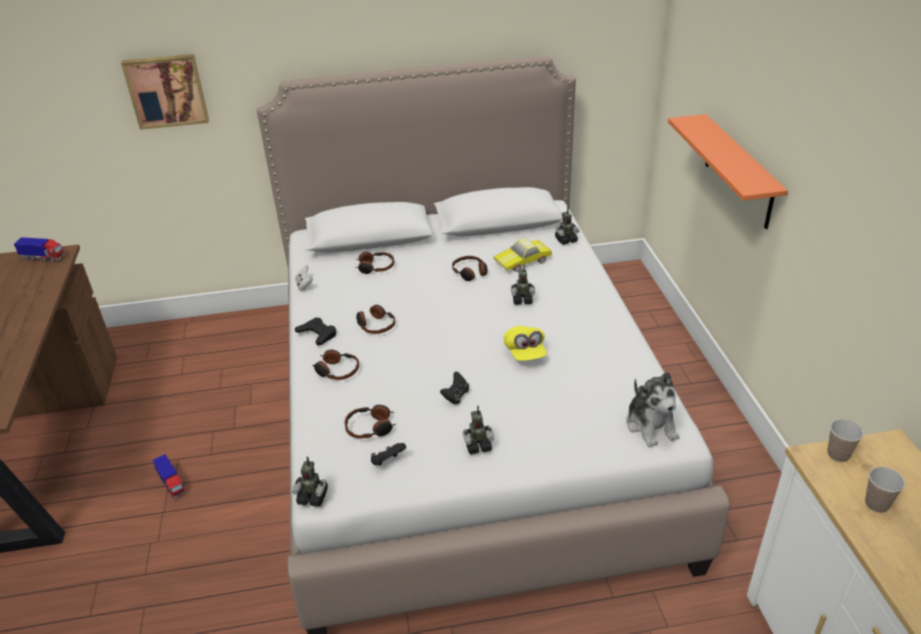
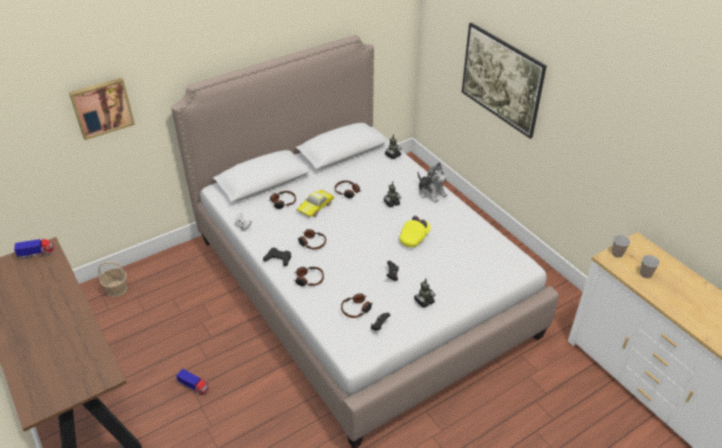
camera: 25 degrees left, 5 degrees up
toy robot [292,456,328,506] -> none
toy car [493,238,552,272] -> toy car moved to [296,190,334,217]
yellow cap [504,326,547,361] -> yellow cap turned 105 degrees counterclockwise [399,216,431,247]
plush toy [626,371,679,447] -> plush toy moved to [418,162,448,203]
orange shelf [668,114,788,229] -> picture [462,23,547,139]
none -> basket [98,261,128,297]

